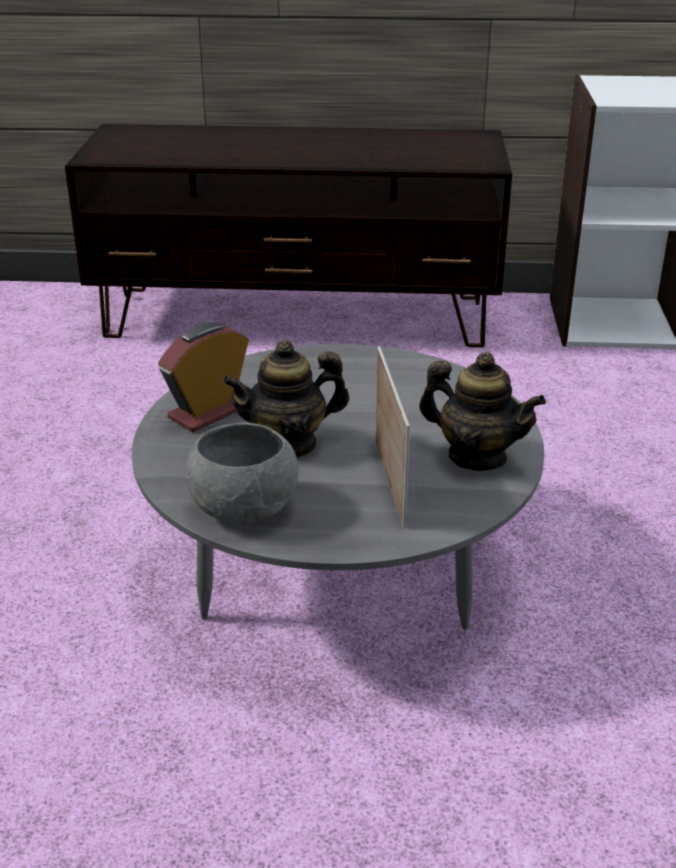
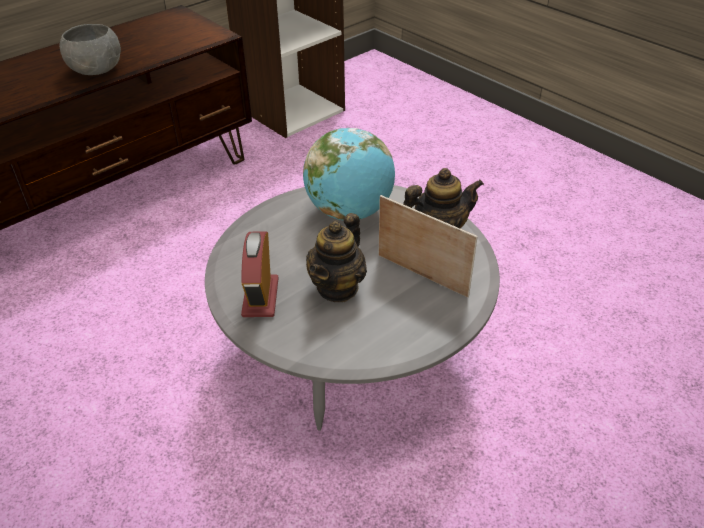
camera: 45 degrees left, 10 degrees up
grey bowl [186,422,298,524] -> grey bowl moved to [60,24,121,75]
none -> globe [303,128,395,221]

